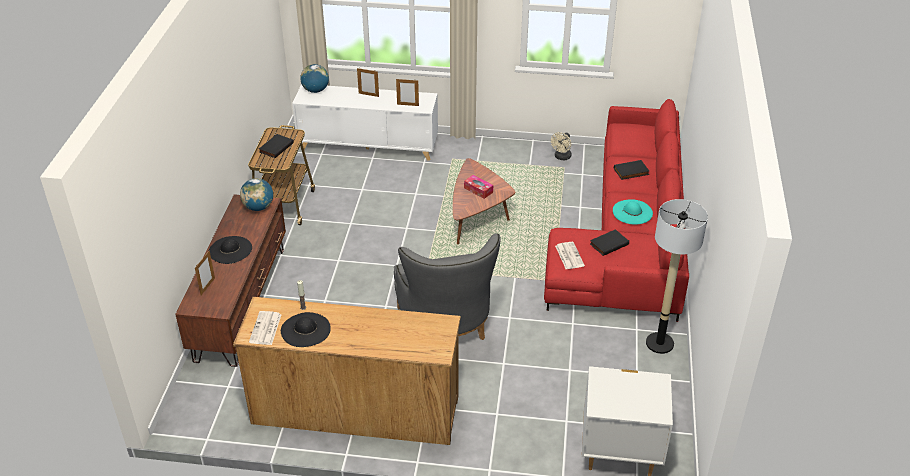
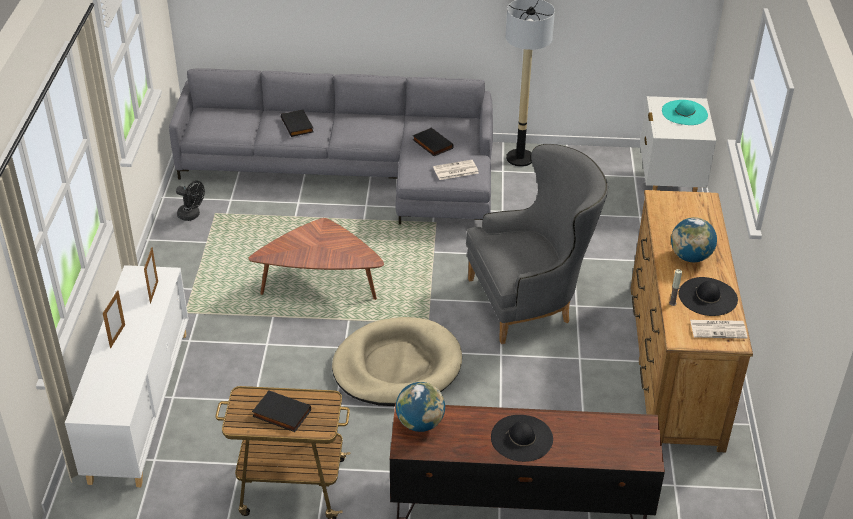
camera: 95 degrees left, 0 degrees up
picture frame [195,251,215,295] -> none
globe [300,64,329,93] -> globe moved to [671,217,717,262]
tissue box [464,175,493,199] -> none
red sofa [544,99,689,322] -> grey sofa [169,68,493,225]
beige fan [551,132,572,160] -> black fan [176,181,205,221]
turquoise hat [613,199,653,225] -> turquoise hat moved to [662,100,708,125]
none -> beige dog bed [332,317,462,406]

